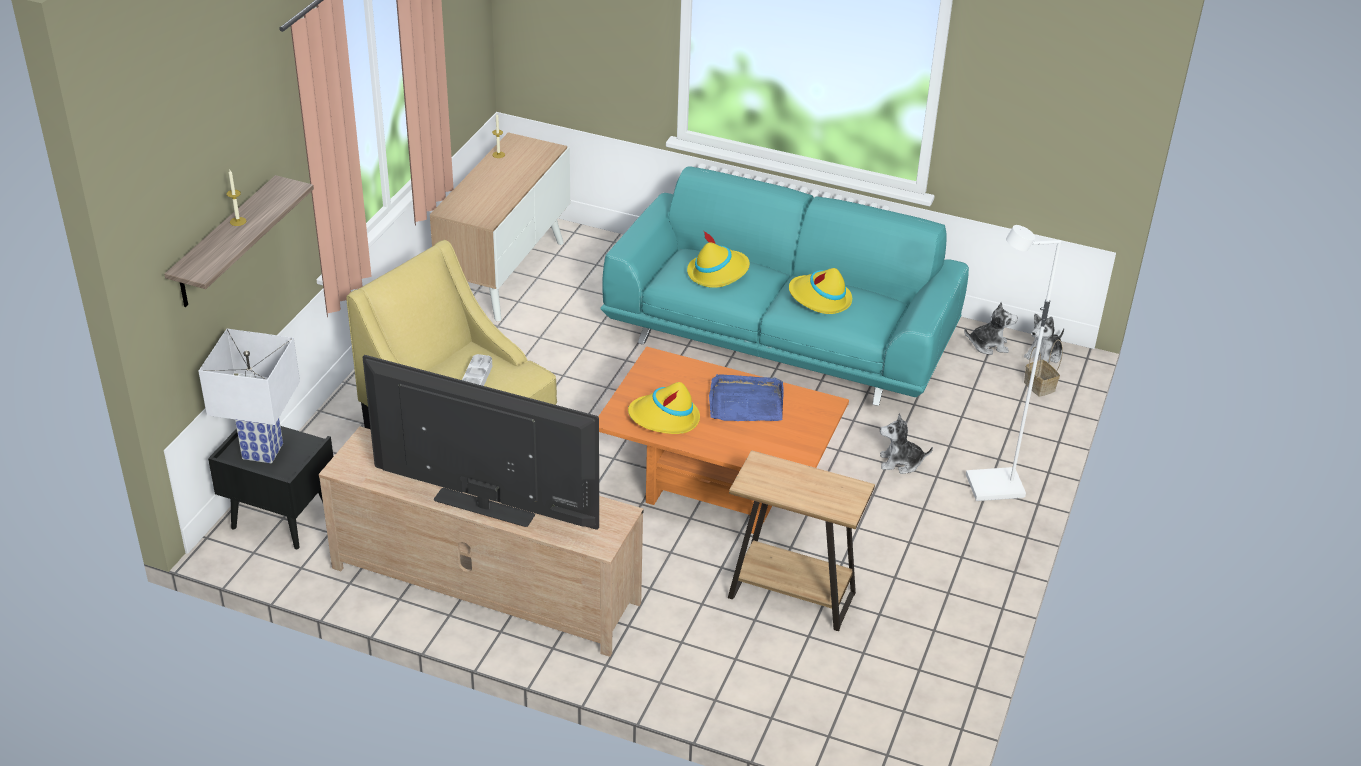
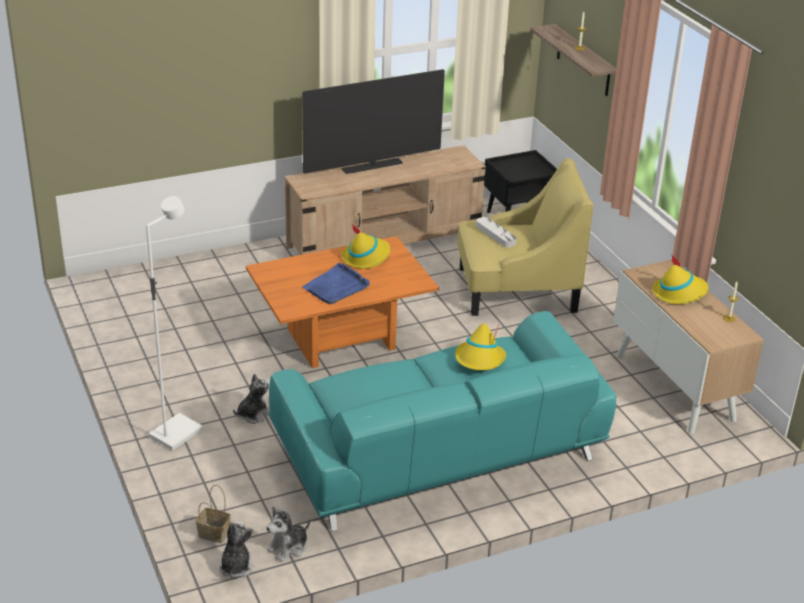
camera: 135 degrees right, 5 degrees down
white table lamp [198,329,300,463] -> none
brown side table [728,450,875,631] -> none
yellow hat [789,268,852,314] -> yellow hat moved to [653,254,709,304]

